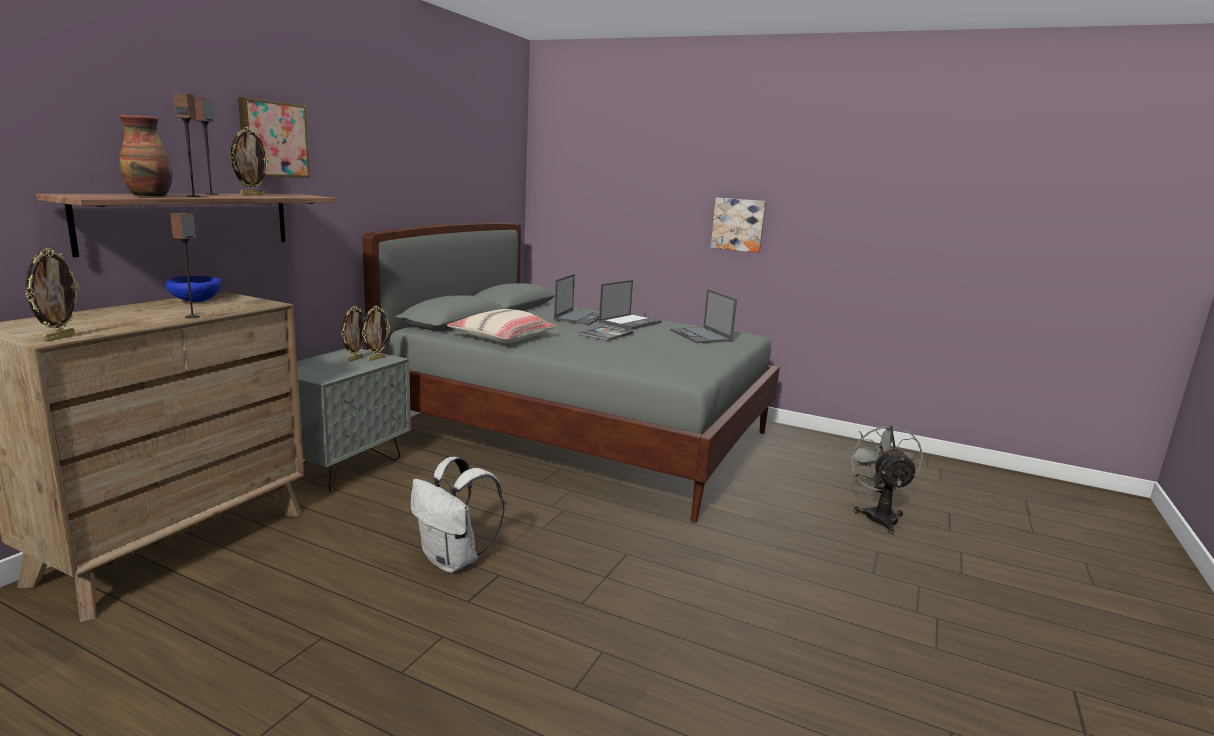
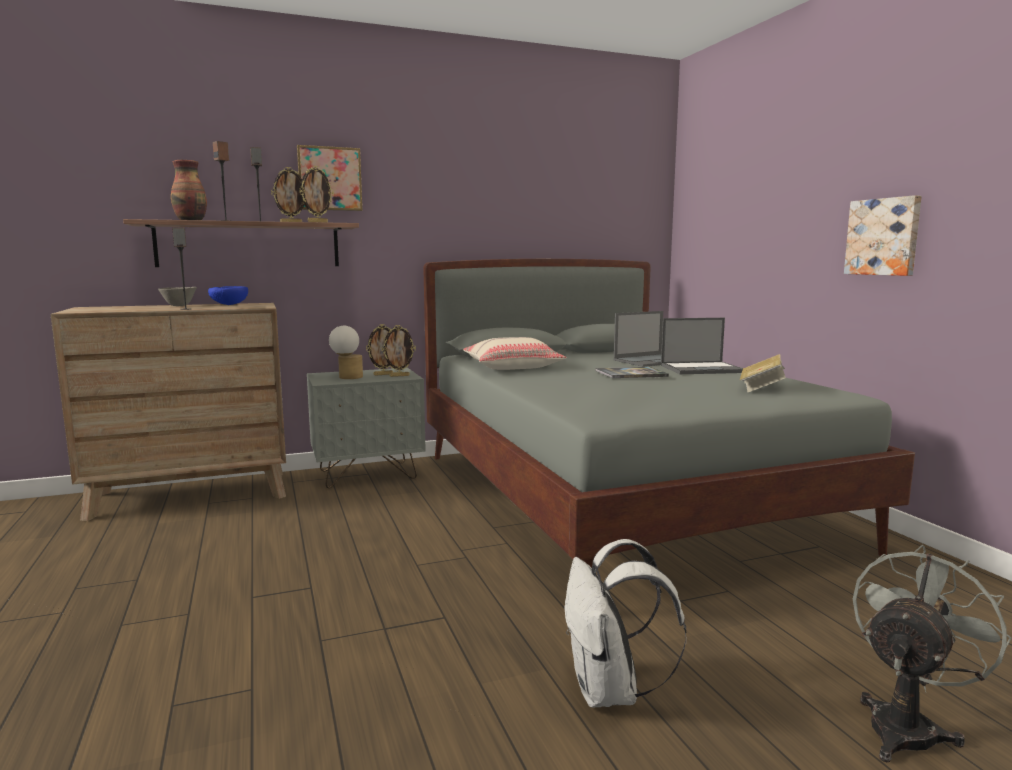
camera: 45 degrees right, 5 degrees down
picture frame [25,248,80,342] -> picture frame moved to [299,166,334,223]
white backpack [411,457,505,573] -> white backpack moved to [564,539,686,708]
laptop [670,289,737,343] -> book [740,354,786,392]
none -> grey bowl [158,287,197,306]
none -> table lamp [329,326,363,379]

